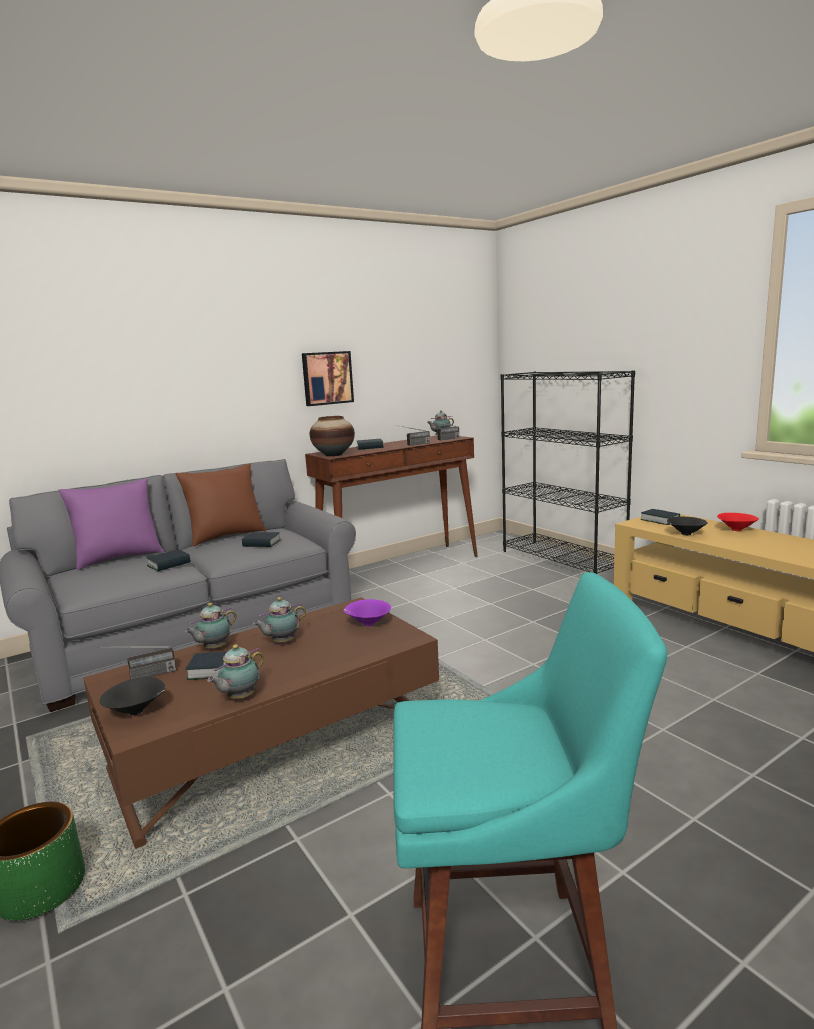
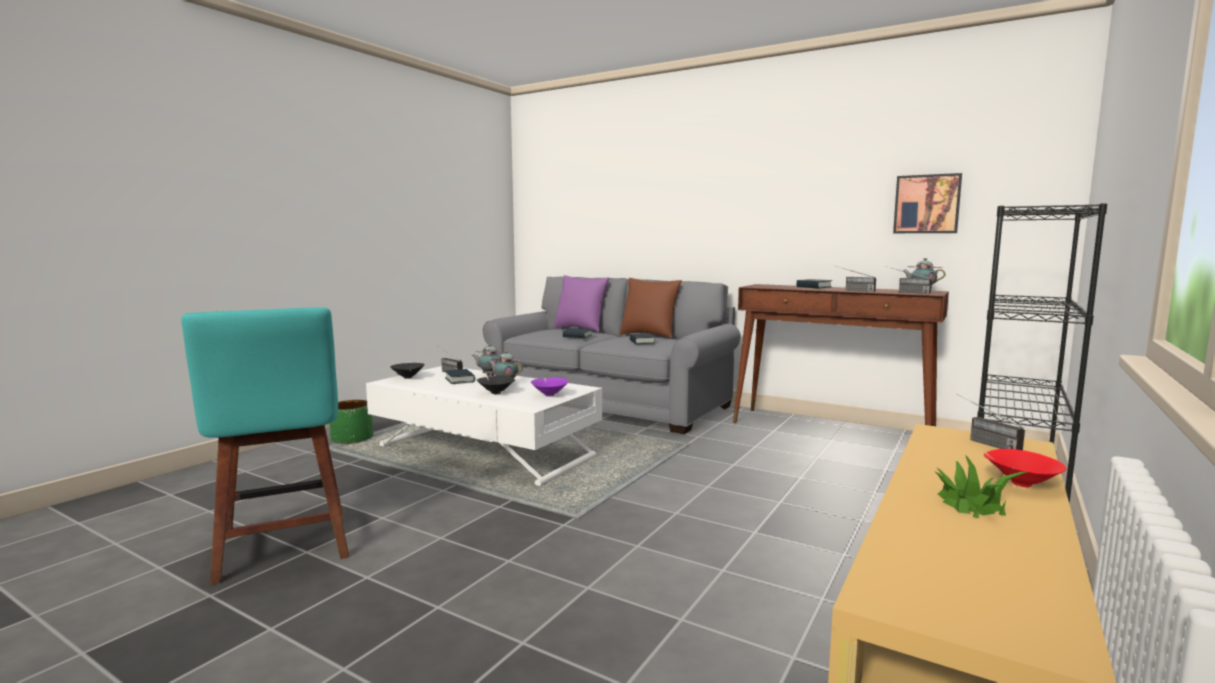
camera: 65 degrees right, 5 degrees down
brown coffee table [83,597,439,849] -> white coffee table [366,366,602,486]
teapot [207,645,264,700] -> none
picture [302,351,354,406] -> picture moved to [893,173,962,233]
vase [310,416,355,457] -> none
book [640,509,680,525] -> radio [957,394,1025,450]
black bowl [667,516,708,535] -> black bowl moved to [477,376,515,394]
none -> potted plant [934,455,1027,518]

